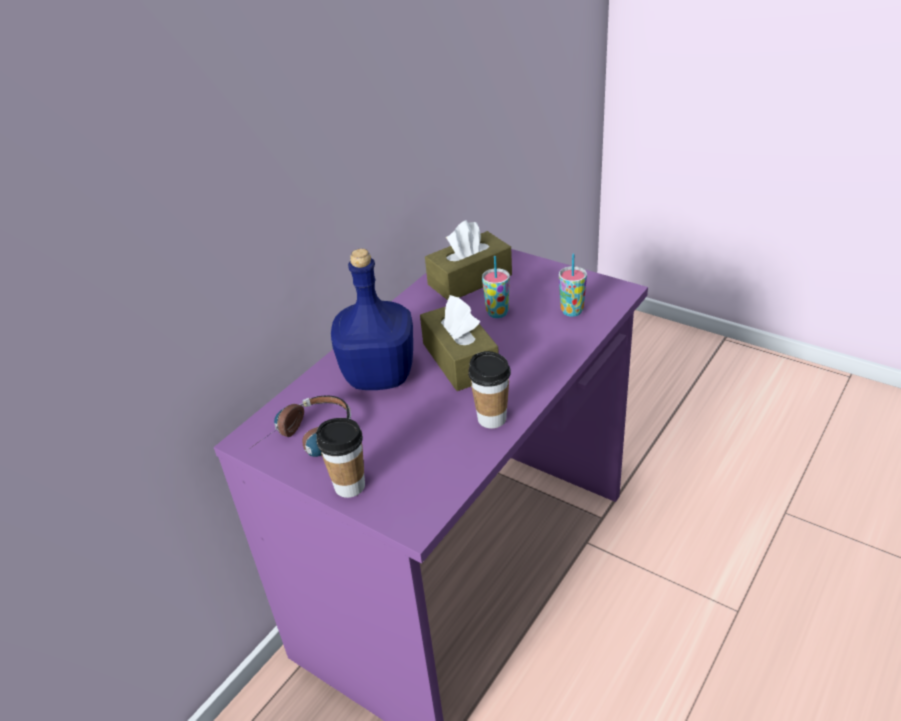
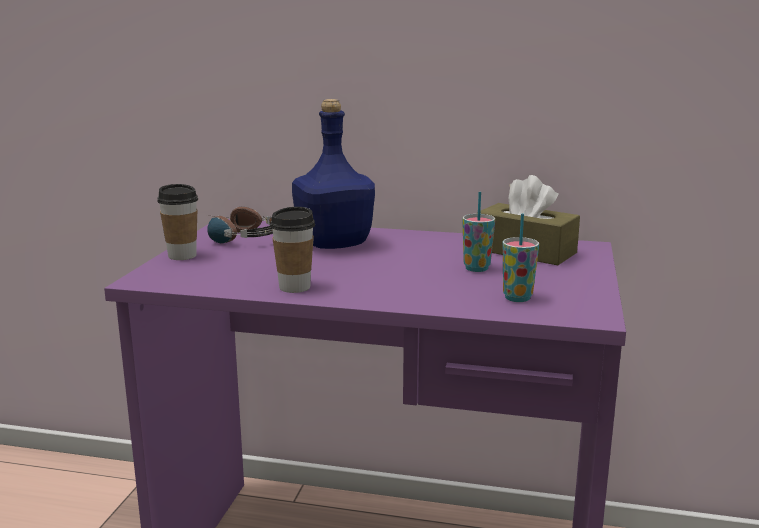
camera: 65 degrees right, 20 degrees down
brown tissue box [420,295,499,391] -> none

